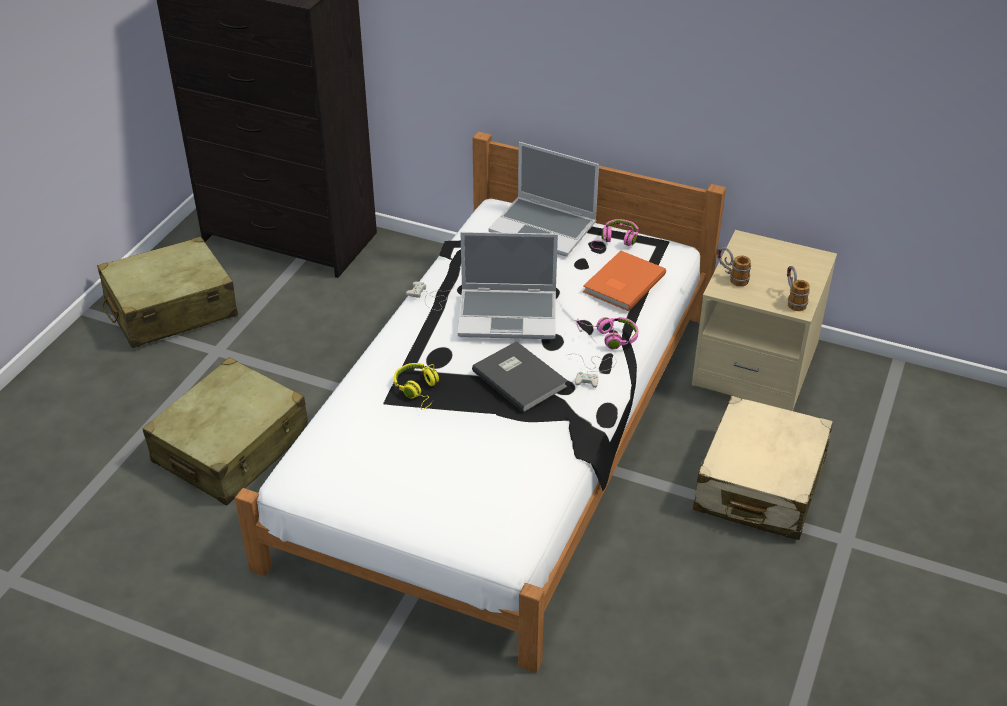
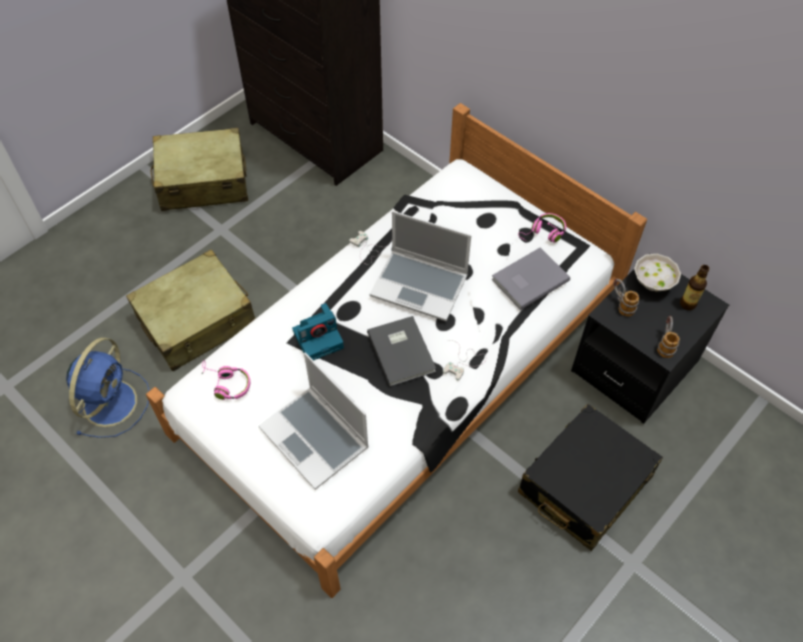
camera: 20 degrees right, 15 degrees up
yellow headphones [394,363,439,410] -> camera [292,303,344,360]
laptop [488,142,599,256] -> laptop moved to [259,352,369,490]
pink headphones [576,317,638,350] -> pink headphones moved to [202,361,250,400]
orange book [583,251,666,311] -> grey book [491,247,570,310]
beige nightstand [692,230,837,411] -> black nightstand [571,269,729,424]
beige suitcase [693,396,833,540] -> black suitcase [518,404,663,551]
none -> blue fan [66,338,150,438]
none -> white bowl [634,254,681,292]
none -> bottle [680,265,709,310]

